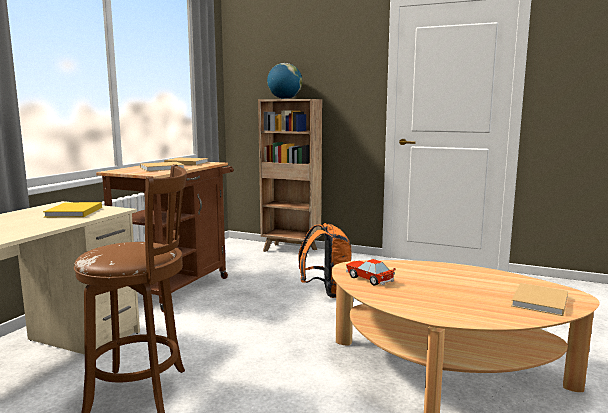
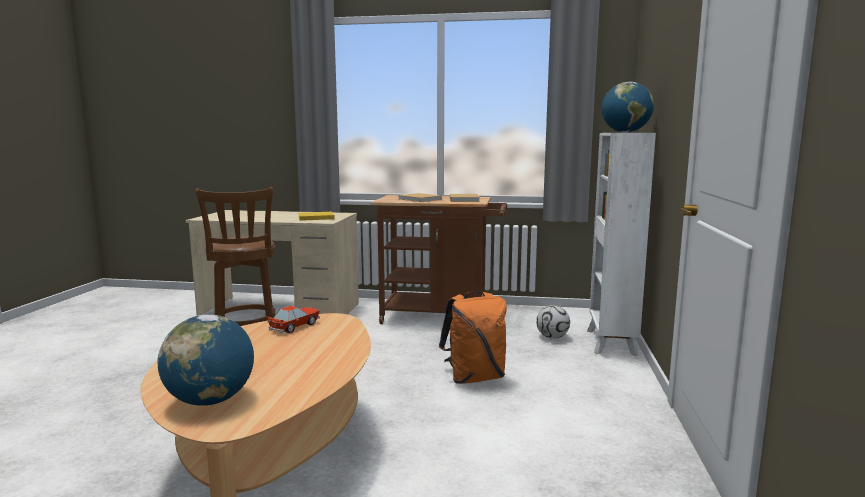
camera: 75 degrees right, 0 degrees up
brown bookcase [258,99,322,252] -> white bookcase [587,133,656,356]
beige book [511,283,568,316] -> globe [157,314,254,406]
none -> football [536,305,570,339]

